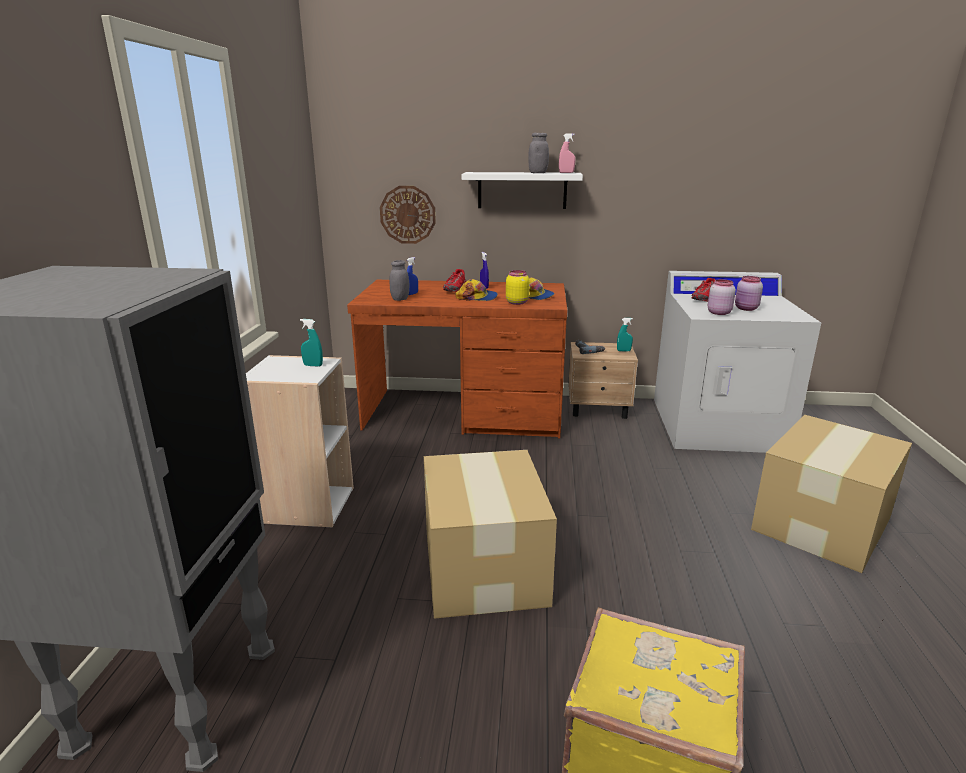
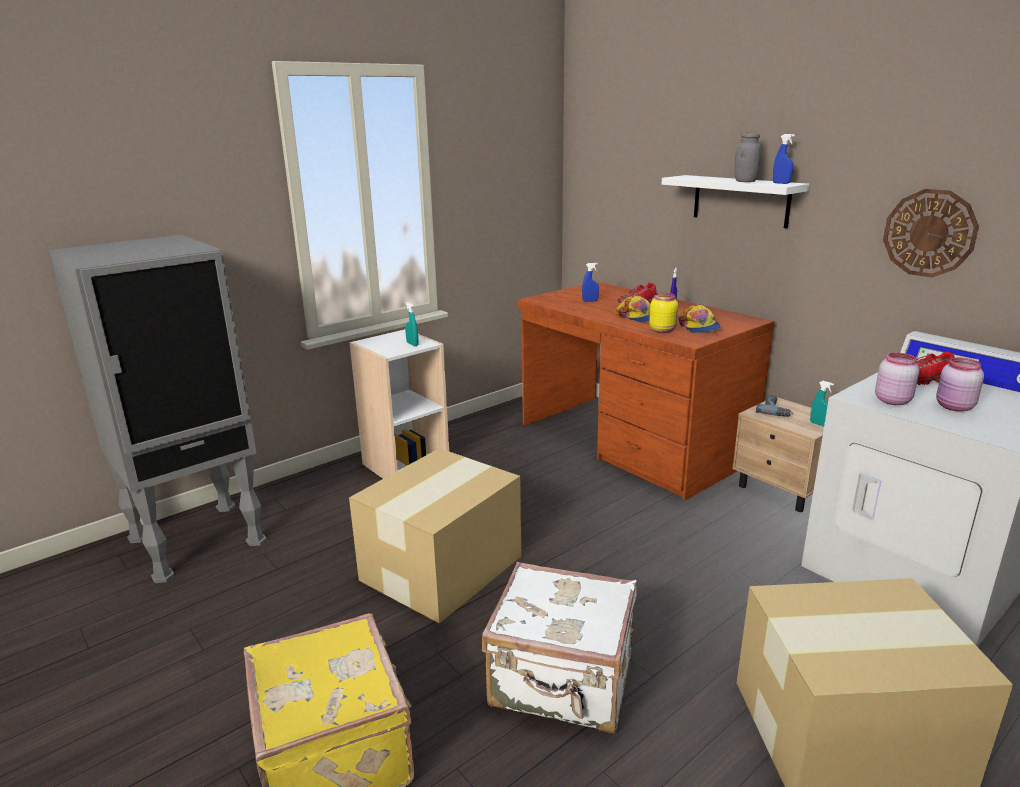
camera: 45 degrees right, 0 degrees up
wall clock [380,186,436,244] -> wall clock moved to [883,189,979,278]
grey jar [389,260,409,301] -> none
pink spray bottle [559,133,575,173] -> blue spray bottle [773,134,795,184]
none -> white suitcase [482,562,637,733]

